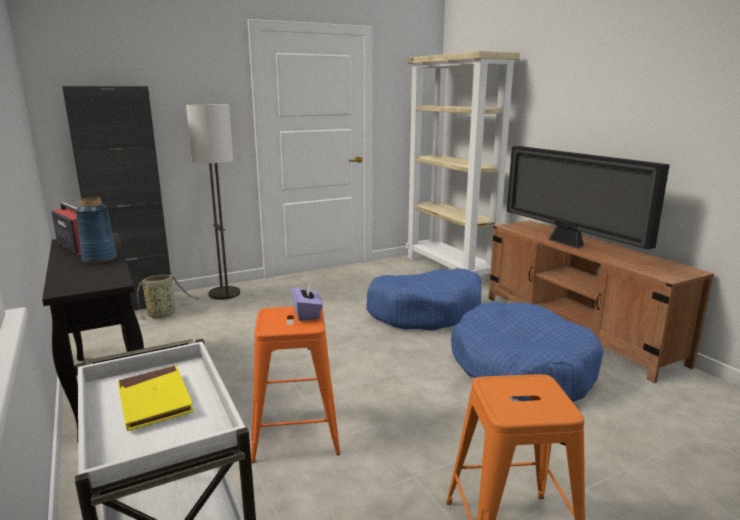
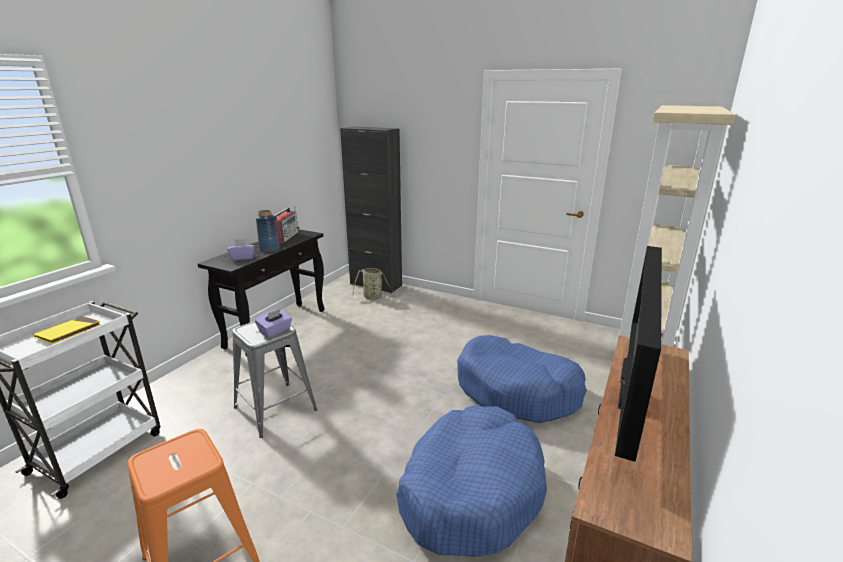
camera: 55 degrees right, 5 degrees up
floor lamp [186,104,240,300] -> none
orange stool [251,307,341,463] -> grey stool [232,321,317,438]
none -> purple tissue box [227,239,254,261]

